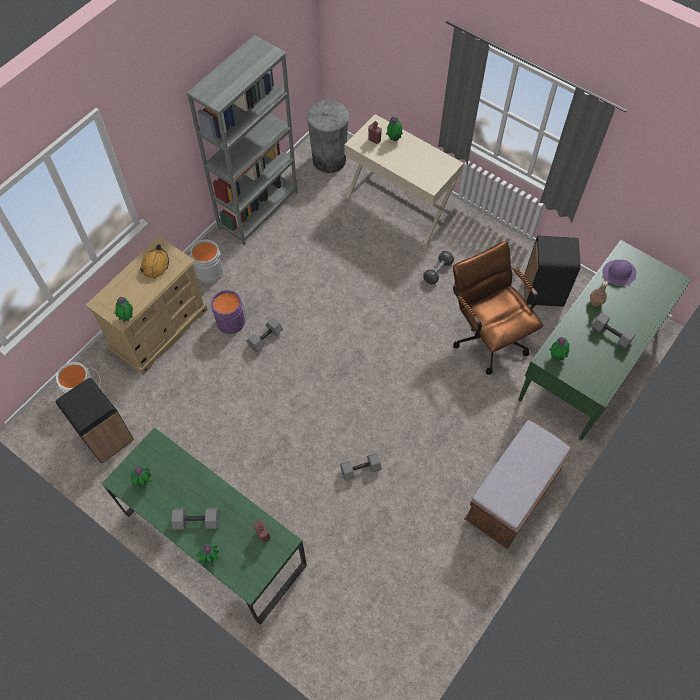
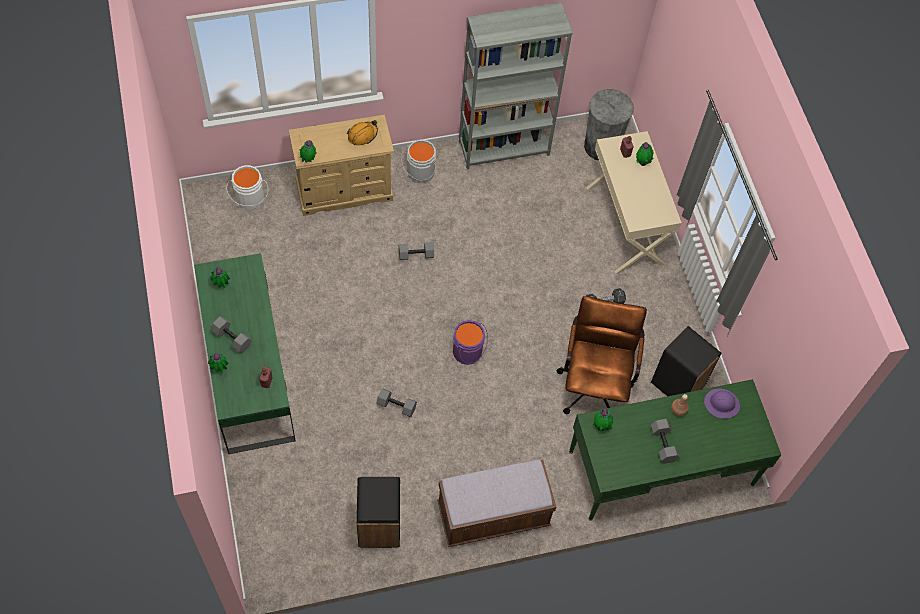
camera: 35 degrees right, 0 degrees up
black trash can [56,378,133,463] -> black trash can moved to [357,477,400,548]
purple bucket [211,290,246,334] -> purple bucket moved to [453,320,488,365]

